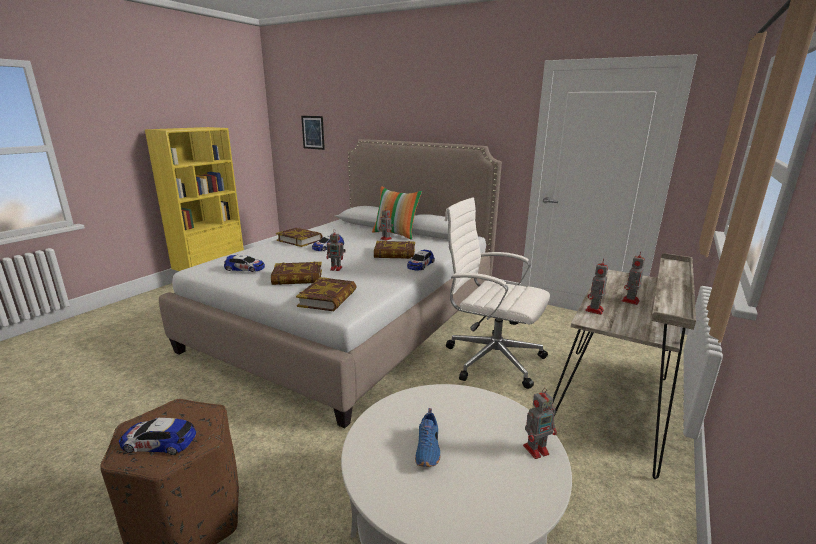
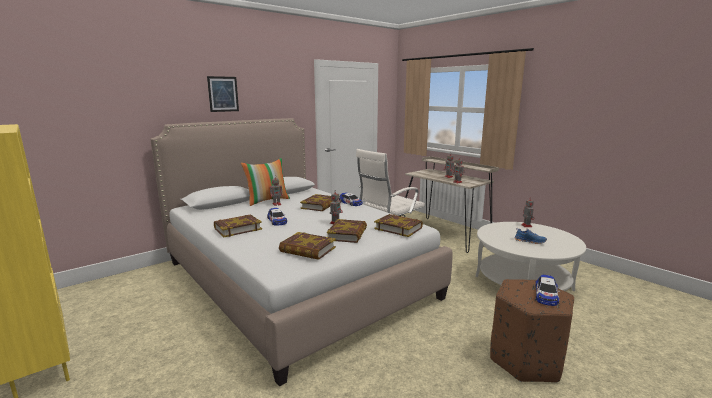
camera: 70 degrees left, 5 degrees down
toy car [224,255,265,272] -> book [279,232,336,260]
picture [301,116,325,150] -> picture moved to [207,76,239,112]

